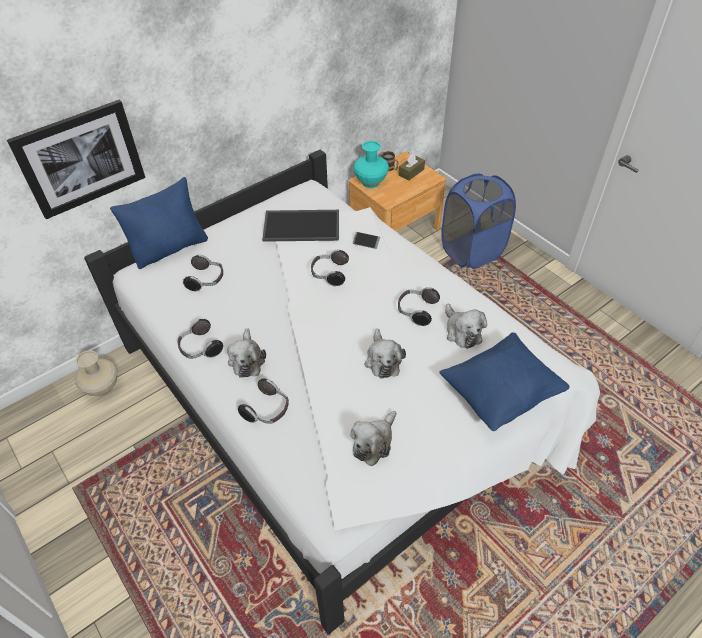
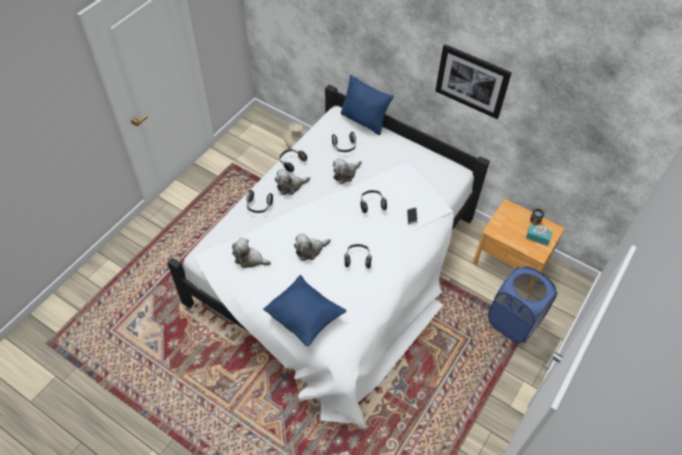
camera: 70 degrees right, 5 degrees up
picture [7,100,145,219] -> picture moved to [435,44,512,119]
tray [262,210,339,242] -> none
turquoise vase [353,141,389,188] -> none
brown tissue box [398,153,425,181] -> turquoise tissue box [526,224,552,245]
plush toy [445,304,487,349] -> plush toy moved to [333,158,362,184]

